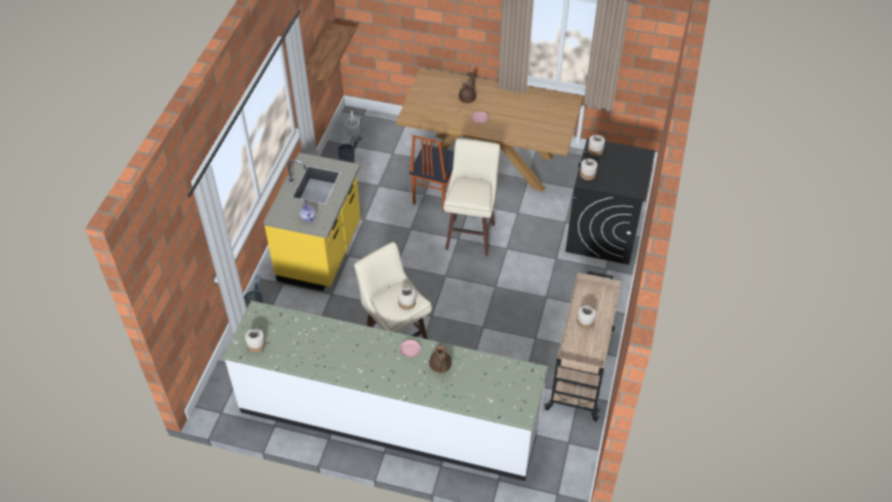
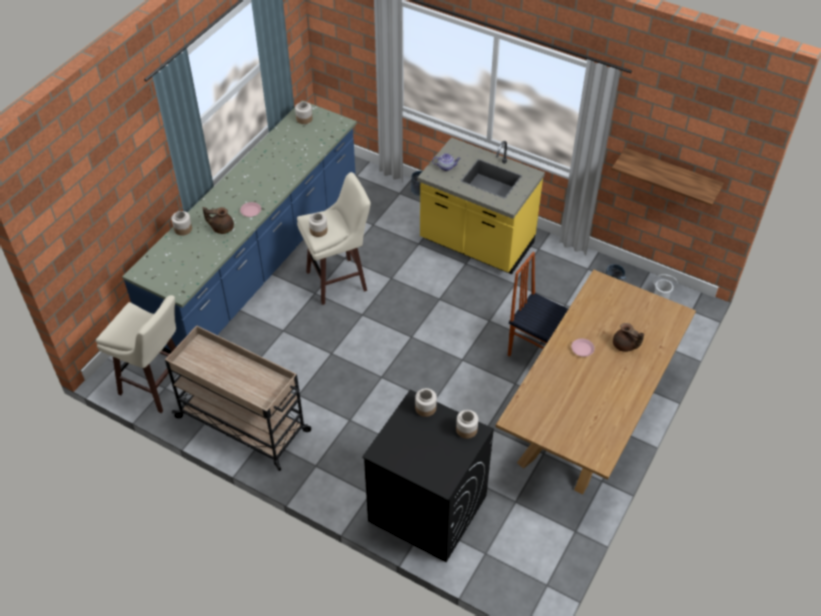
camera: 105 degrees right, 0 degrees up
white counter [223,301,548,481] -> blue counter [122,100,357,354]
beige stool [443,139,500,256] -> beige stool moved to [96,295,176,413]
jar [577,305,596,329] -> jar moved to [171,211,192,236]

